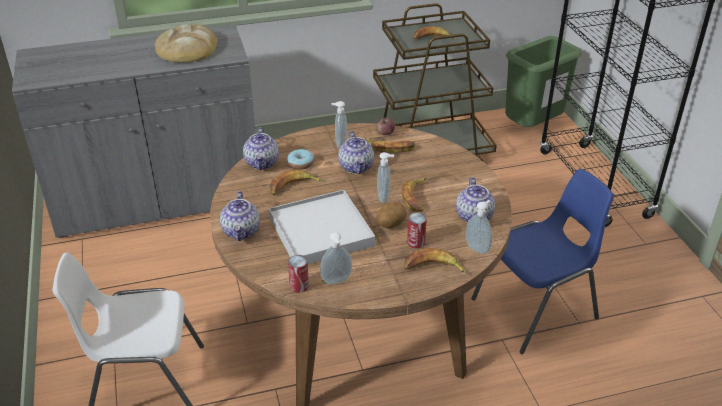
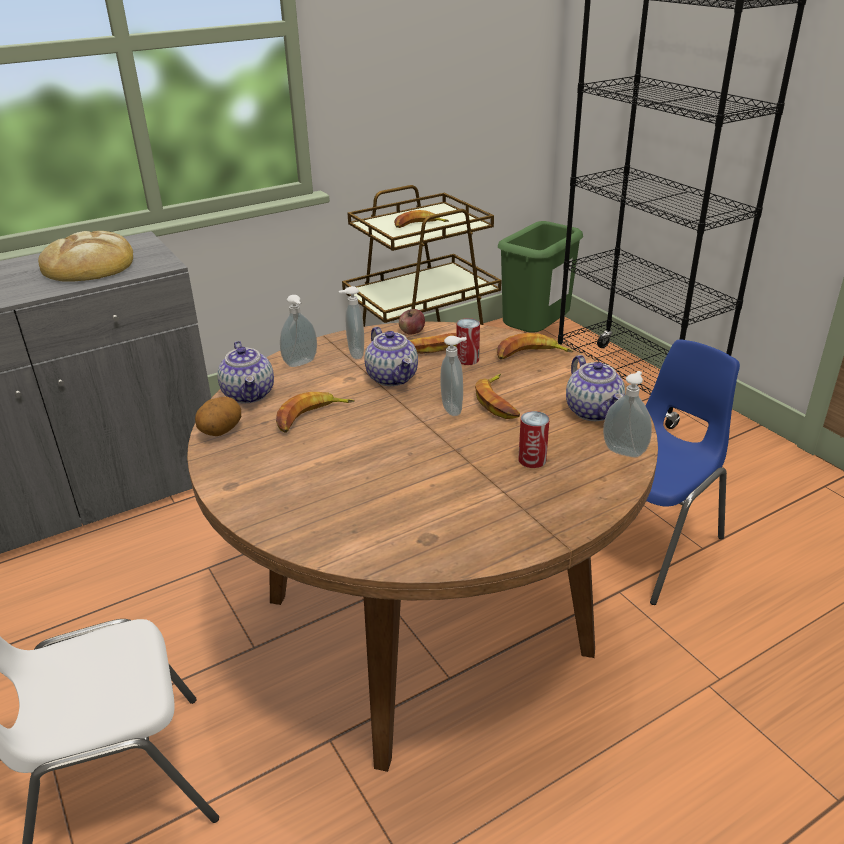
camera: 15 degrees left, 5 degrees down
teapot [220,191,260,241] -> none
white tray [269,190,375,264] -> none
donut [287,149,314,170] -> none
can [288,255,309,293] -> can moved to [456,318,480,365]
soap dispenser [320,232,352,284] -> soap dispenser moved to [280,295,317,367]
potato [376,203,407,229] -> potato moved to [195,397,241,436]
banana [404,248,467,274] -> banana moved to [497,333,573,360]

